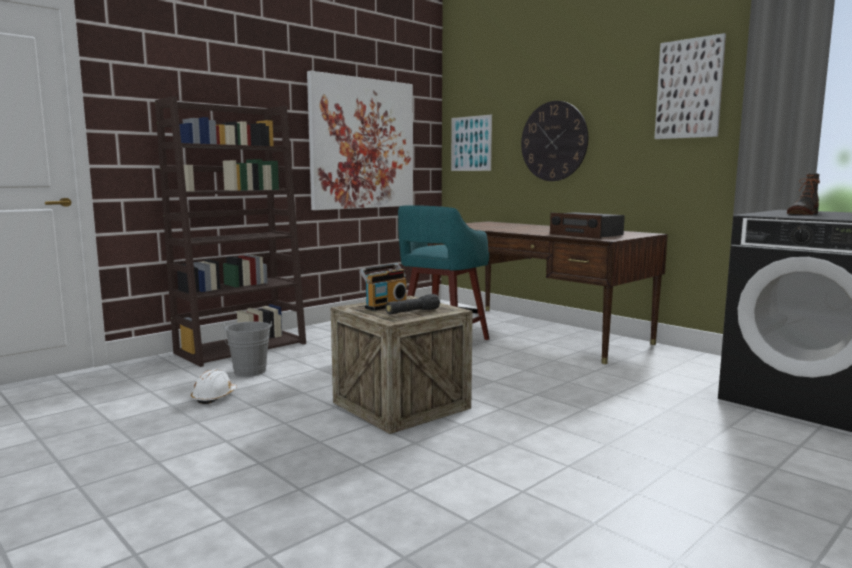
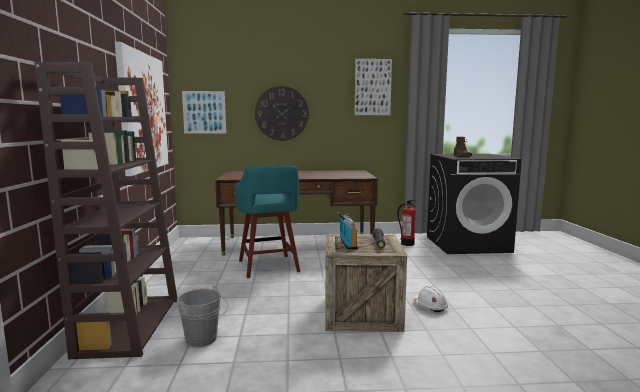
camera: 50 degrees left, 0 degrees up
white hard hat [191,369,237,404] -> white hard hat moved to [413,286,448,312]
radio [550,212,625,239] -> none
none -> fire extinguisher [397,200,418,246]

